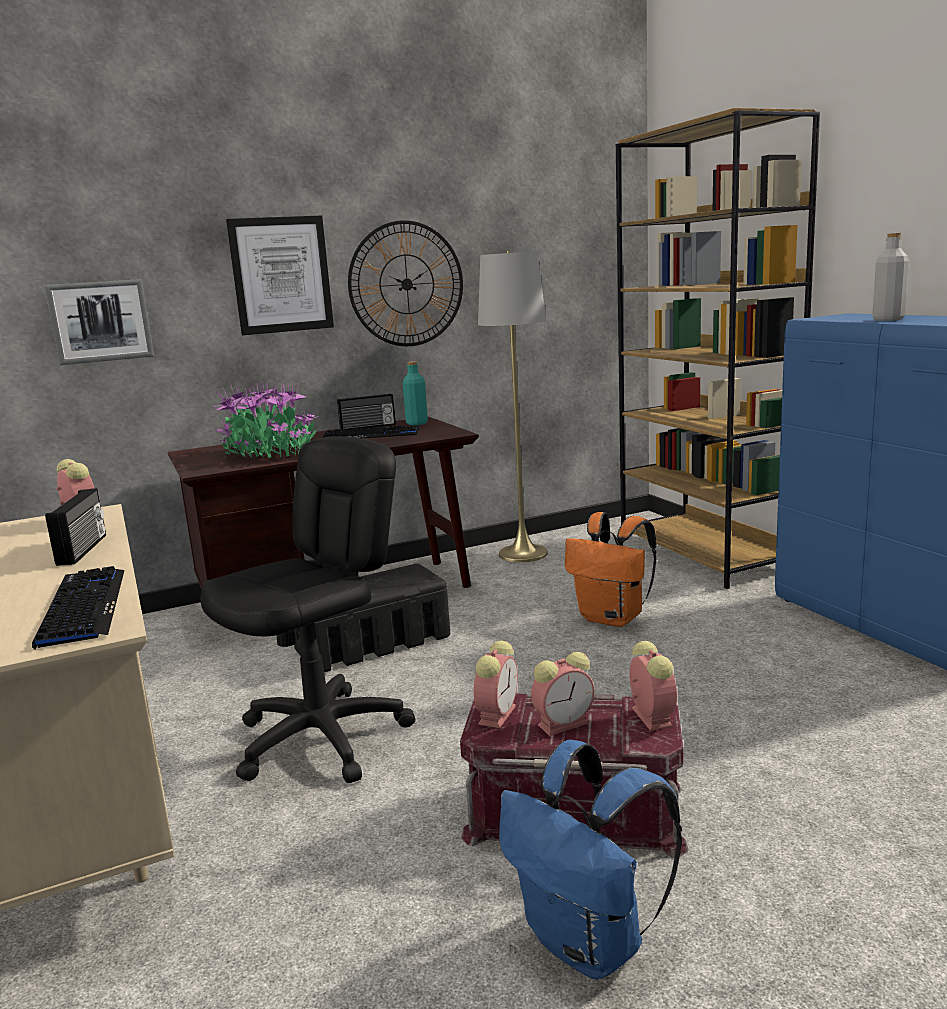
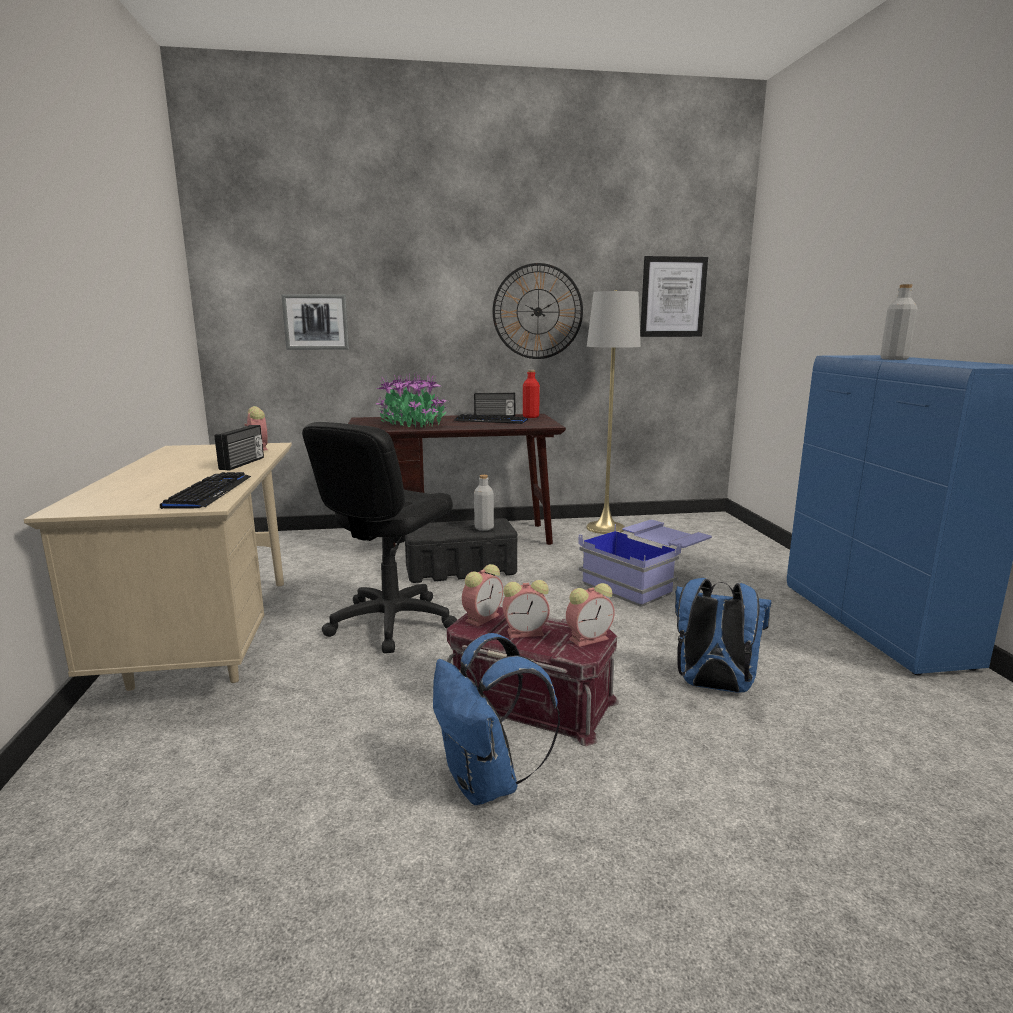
camera: 15 degrees right, 0 degrees up
black office chair [201,436,415,783] -> black office chair turned 150 degrees clockwise [302,422,457,653]
picture [226,215,334,335] -> picture moved to [640,256,708,337]
turquoise bottle [403,361,428,425] -> red bottle [523,370,540,418]
orange backpack [565,512,657,627] -> blue storage box [578,520,712,607]
brown bookcase [616,108,820,589] -> none
alarm clock [629,641,677,731] -> alarm clock turned 60 degrees clockwise [566,583,615,647]
none -> grey bottle [474,475,494,531]
none -> blue backpack [675,578,771,693]

